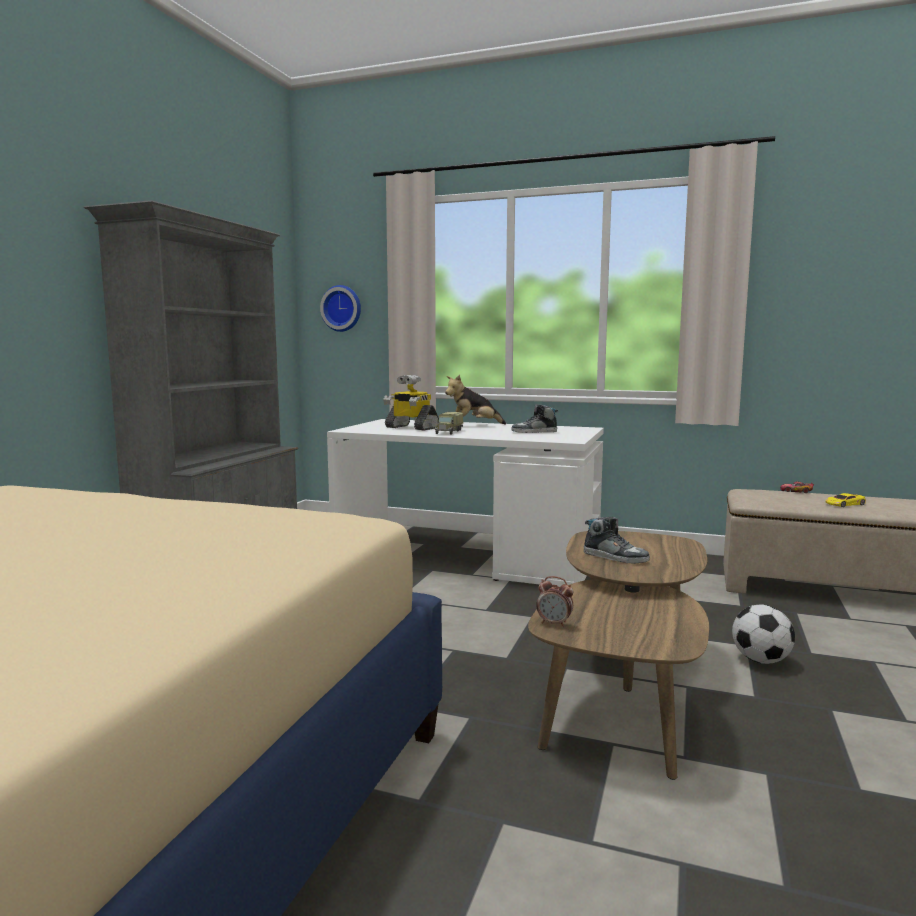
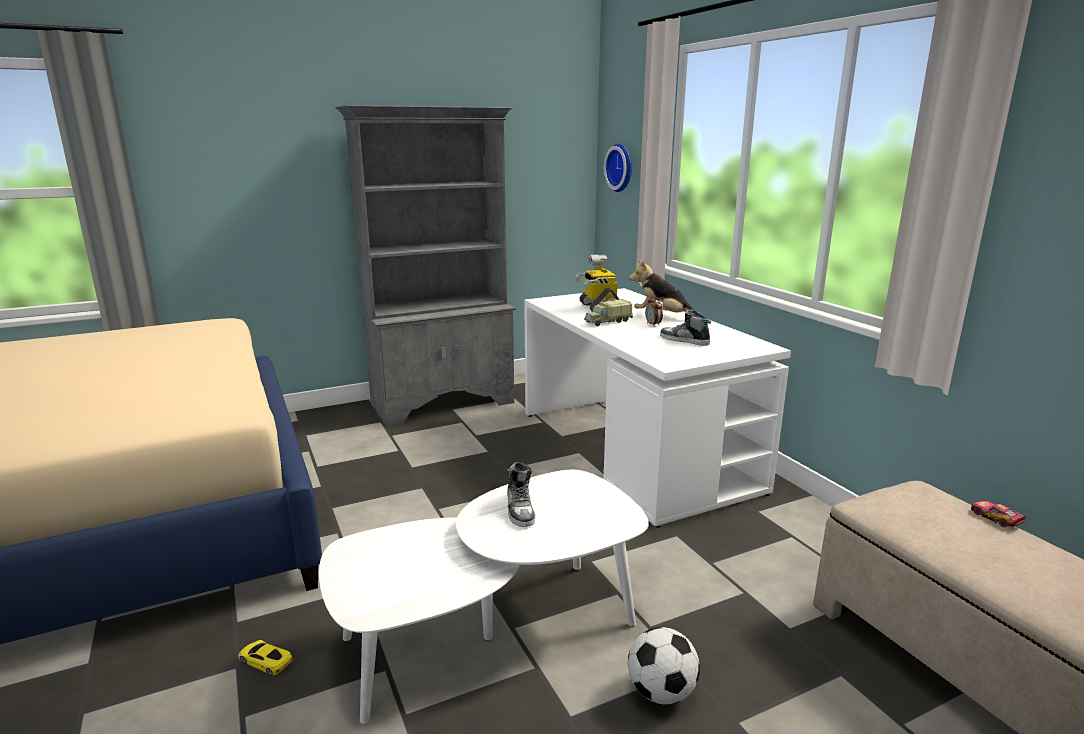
camera: 45 degrees right, 10 degrees up
brown coffee table [528,531,709,780] -> white coffee table [319,469,649,724]
alarm clock [536,576,573,627] -> alarm clock moved to [645,296,663,327]
yellow toy car [825,493,866,507] -> yellow toy car moved to [238,640,293,676]

